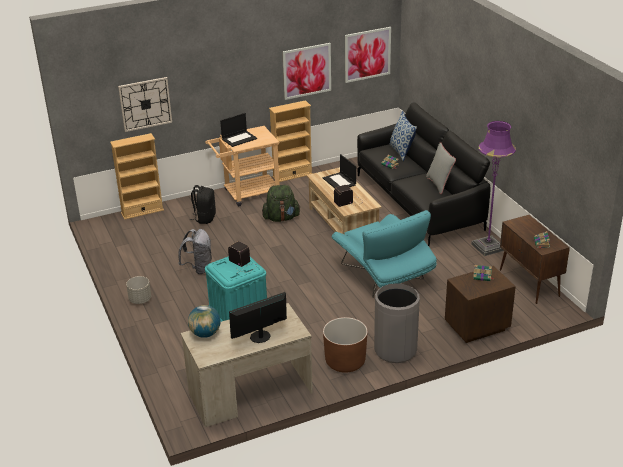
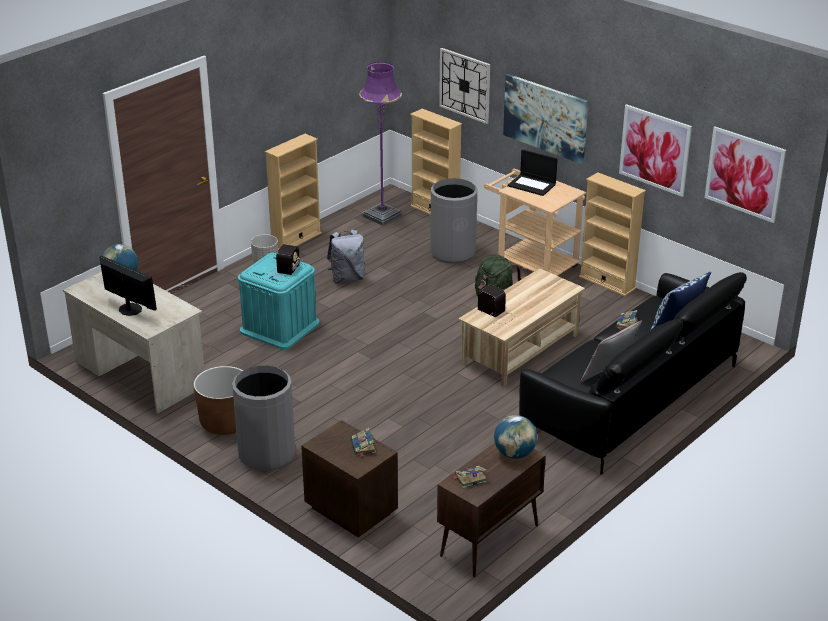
camera: 65 degrees right, 0 degrees up
black backpack [190,185,216,224] -> grey trash can [430,178,478,264]
laptop [323,154,356,188] -> none
turquoise armchair [331,210,437,298] -> none
purple floor lamp [471,121,516,256] -> purple floor lamp moved to [359,62,403,226]
none -> beige bookcase [265,134,322,250]
none -> globe [494,415,537,459]
none -> picture [503,74,588,164]

